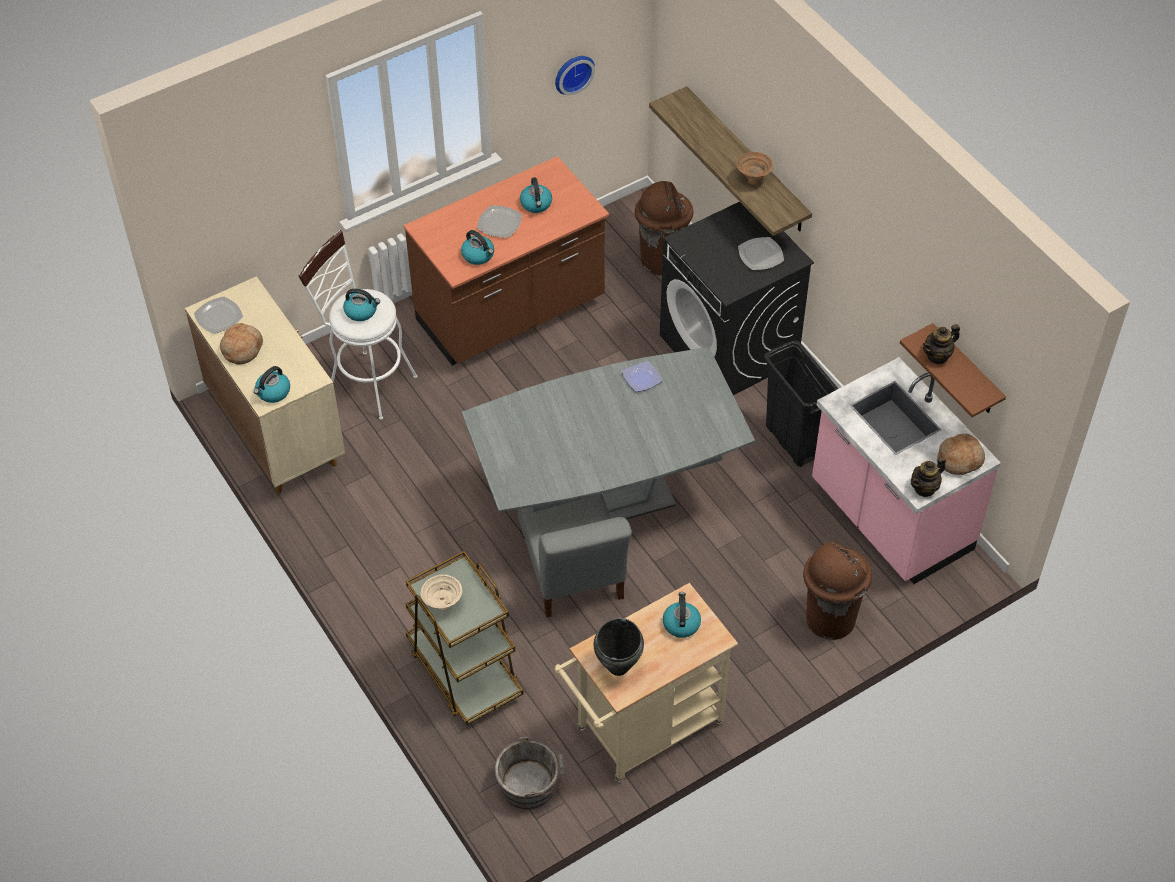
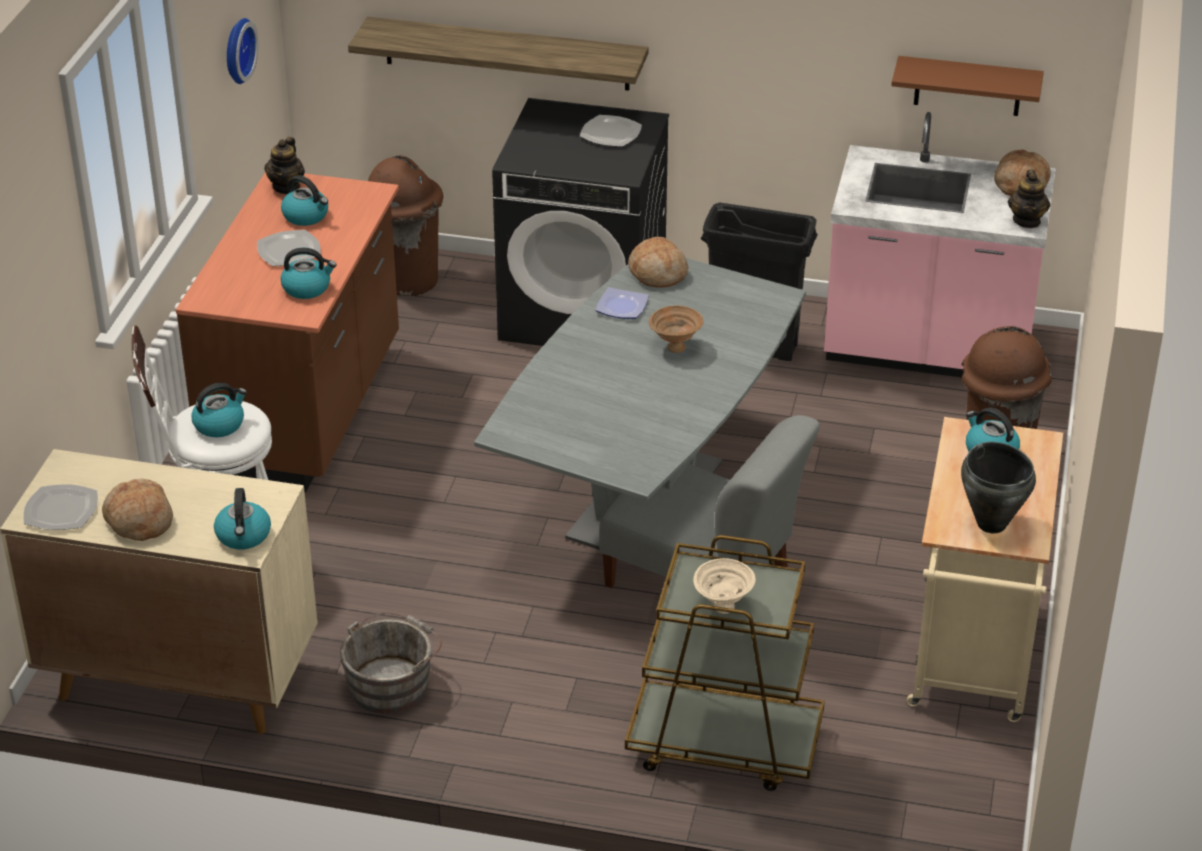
camera: 45 degrees left, 15 degrees down
grey bucket [495,737,566,810] -> grey bucket moved to [340,612,442,714]
brown bowl [736,152,773,185] -> brown bowl moved to [649,306,704,353]
teapot [922,324,960,364] -> teapot moved to [264,137,305,194]
none -> bread [628,237,688,288]

